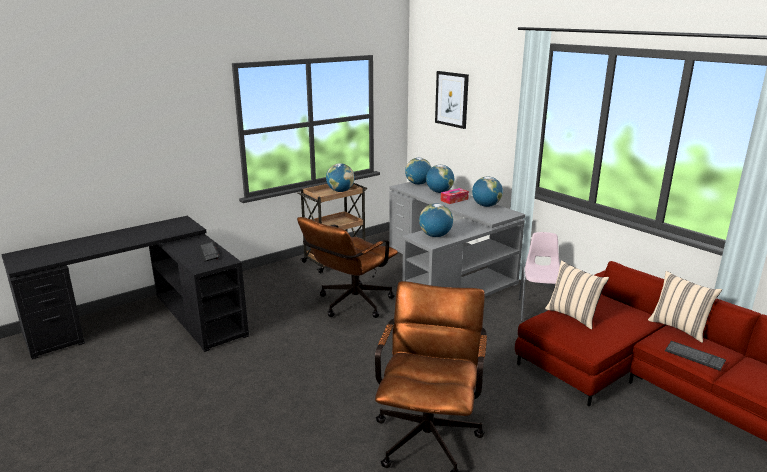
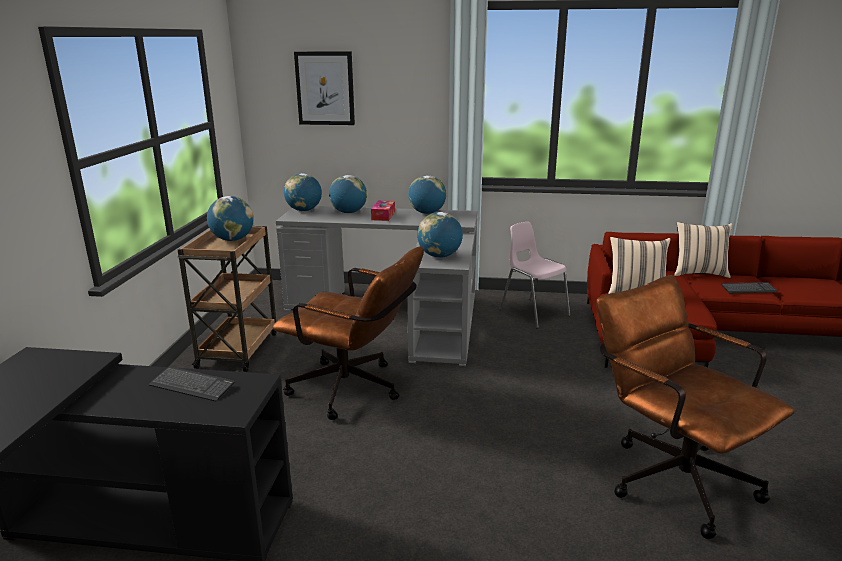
camera: 45 degrees left, 0 degrees up
brown office chair [297,217,398,318] -> brown office chair turned 60 degrees counterclockwise [273,246,424,420]

